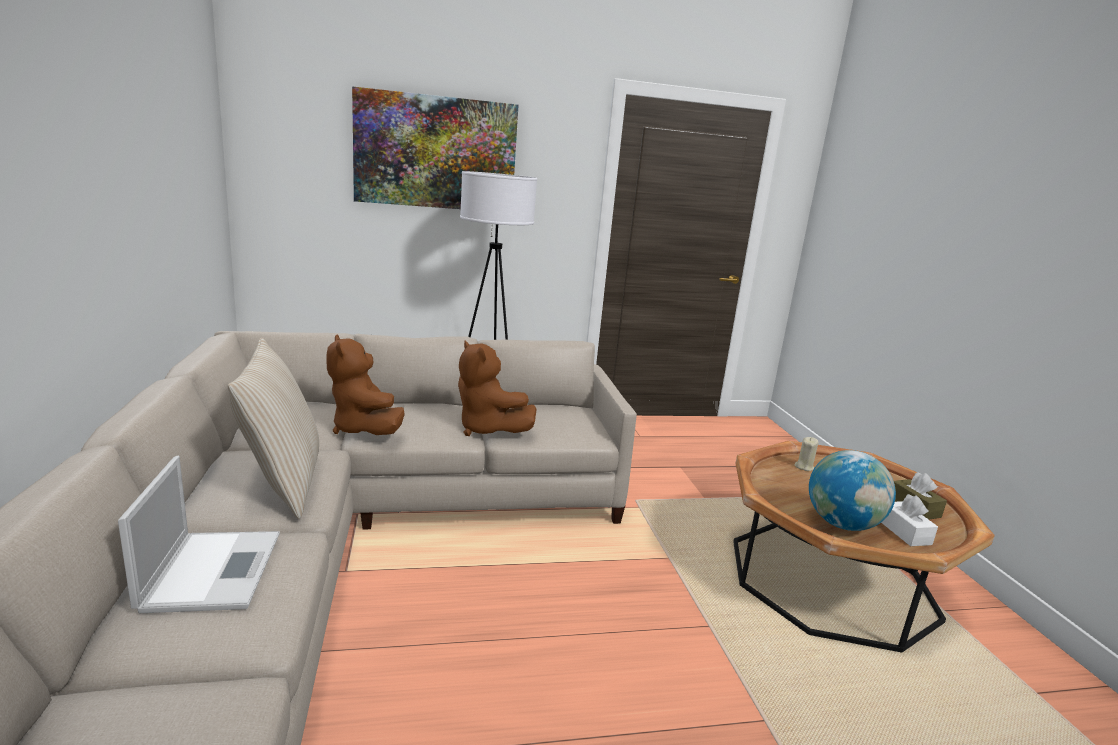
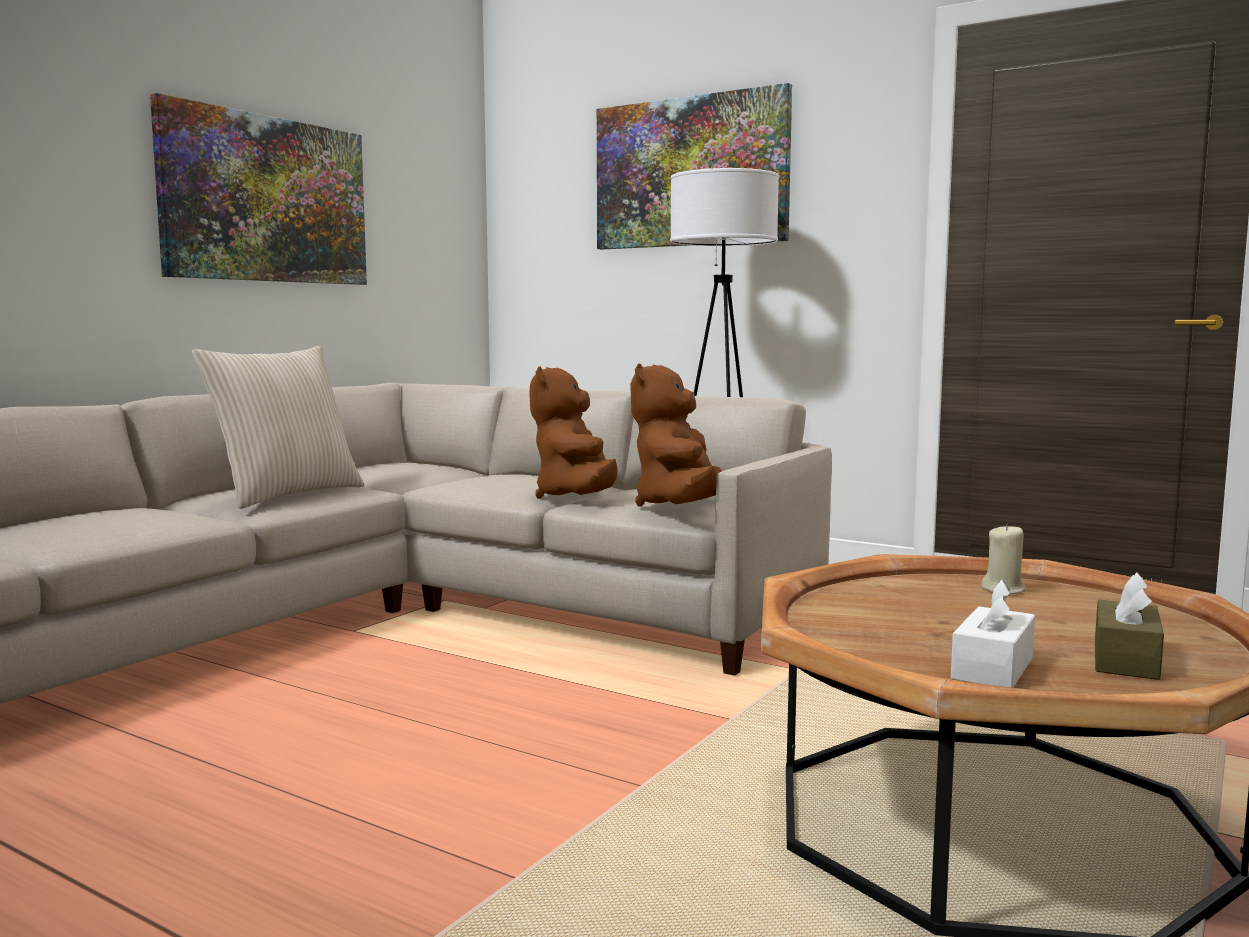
camera: 45 degrees right, 10 degrees down
laptop [118,456,280,613] -> none
brown plush toy [326,334,405,435] -> brown plush toy moved to [630,363,722,507]
globe [809,450,896,531] -> none
none -> picture [150,93,367,285]

